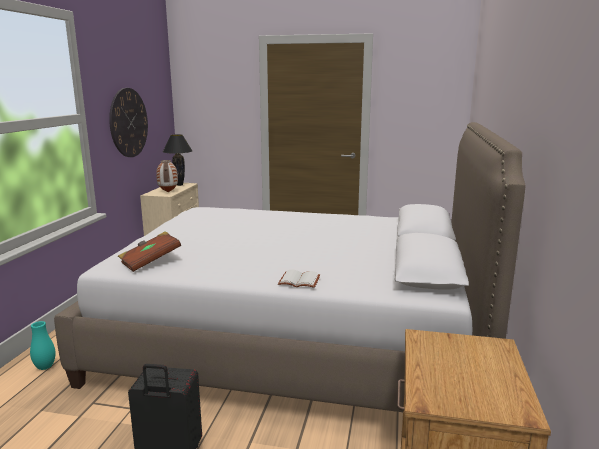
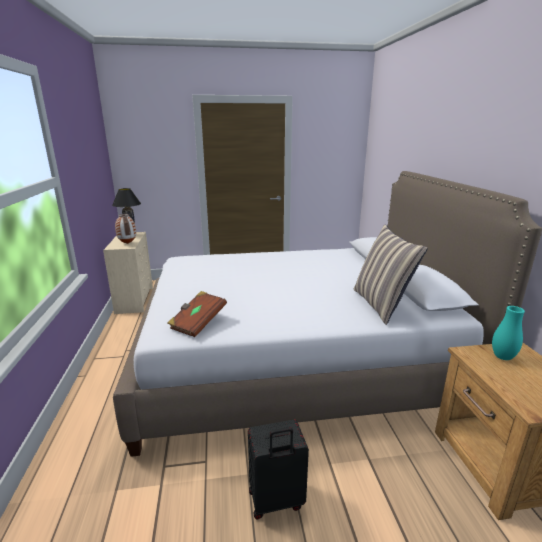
camera: 20 degrees left, 5 degrees up
turquoise vase [30,321,55,370] -> turquoise vase moved to [492,306,525,360]
wall clock [109,88,148,157] -> none
white book [278,270,320,288] -> none
none -> pillow [353,225,428,325]

